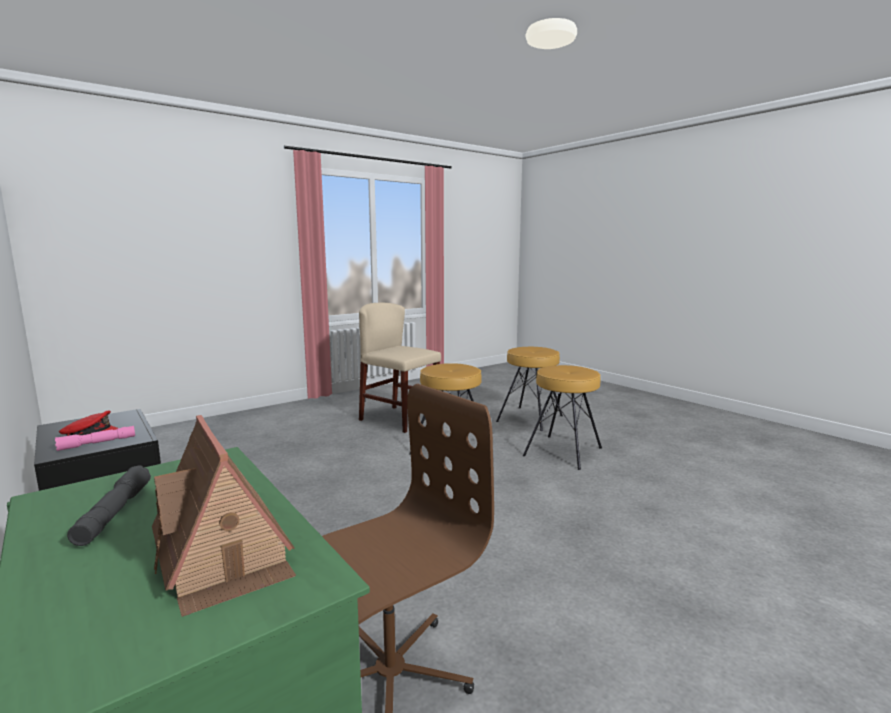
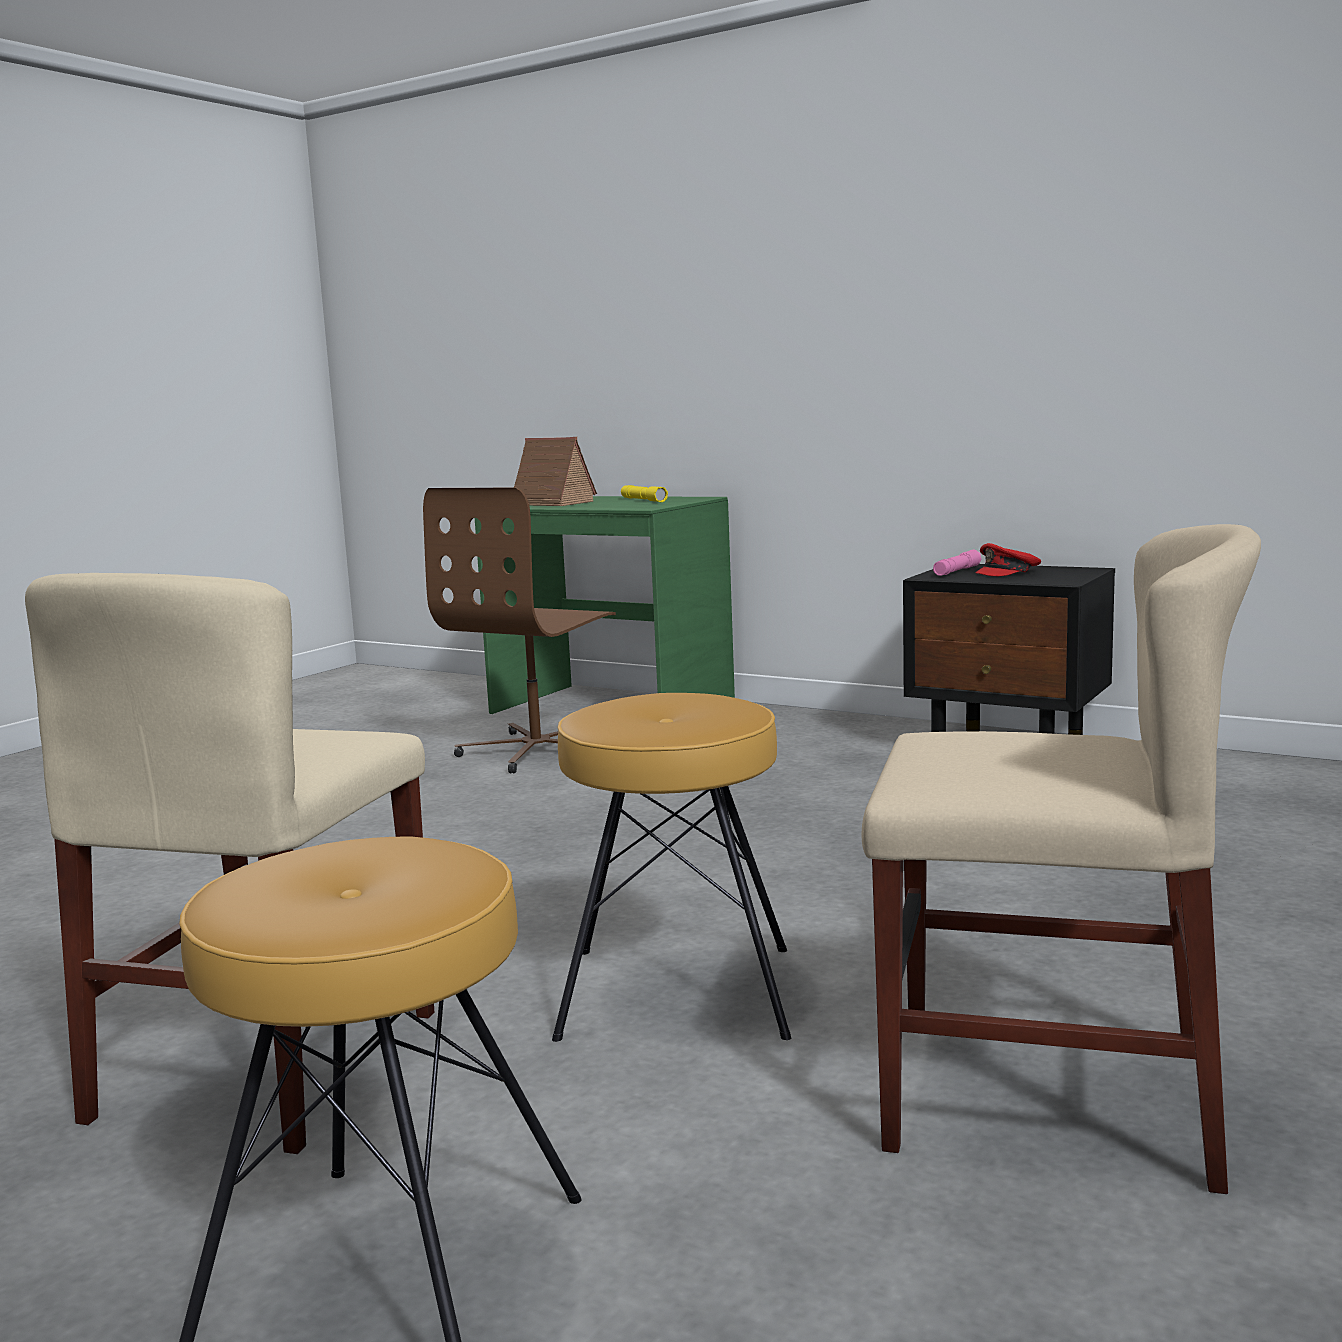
camera: 160 degrees right, 0 degrees up
grey flashlight [67,465,151,546] -> yellow flashlight [621,485,668,502]
brown stool [523,365,602,470] -> beige chair [25,573,434,1154]

